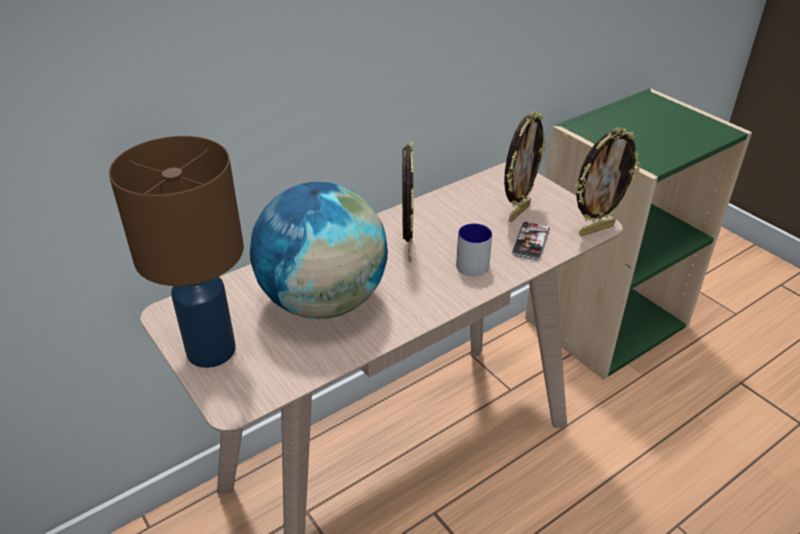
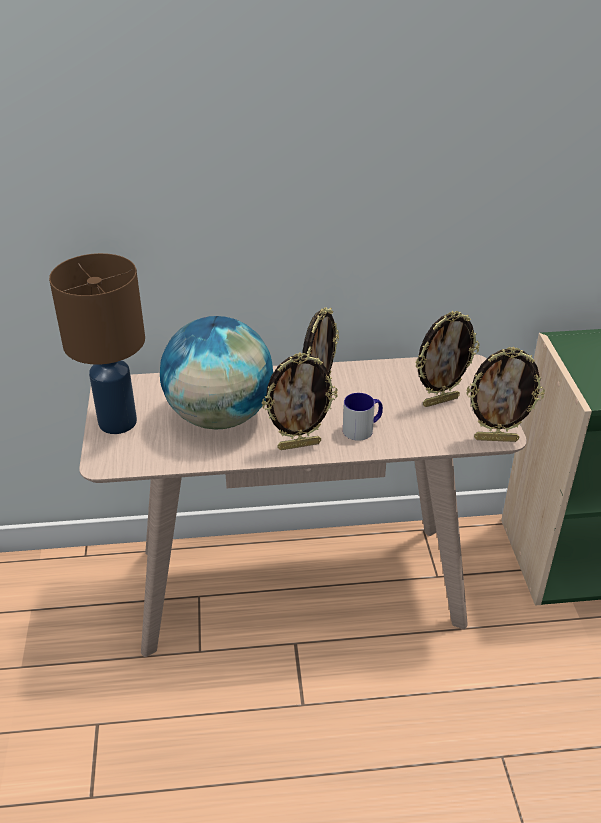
camera: 30 degrees right, 0 degrees up
phone [512,220,550,260] -> none
none -> picture frame [262,353,338,450]

